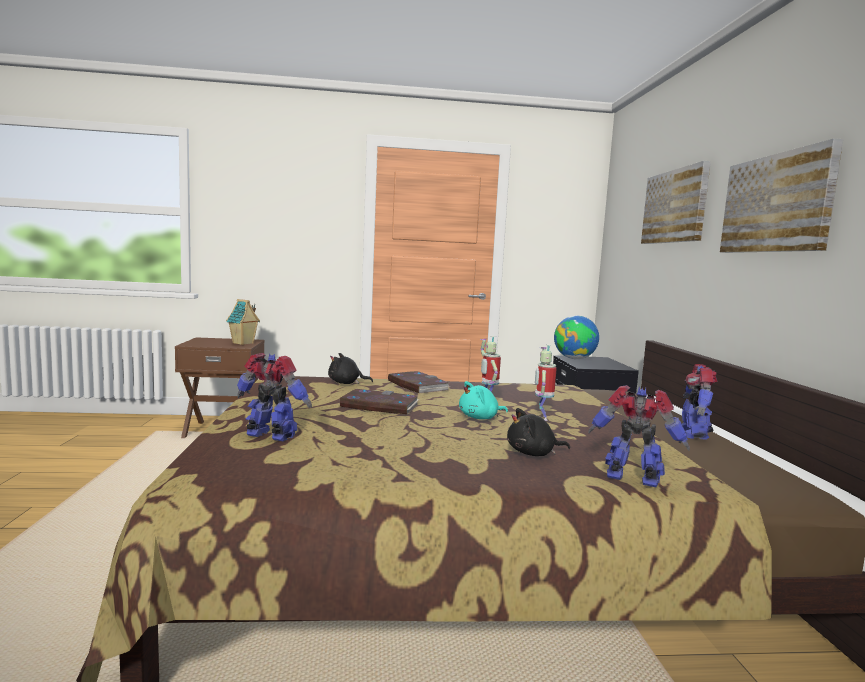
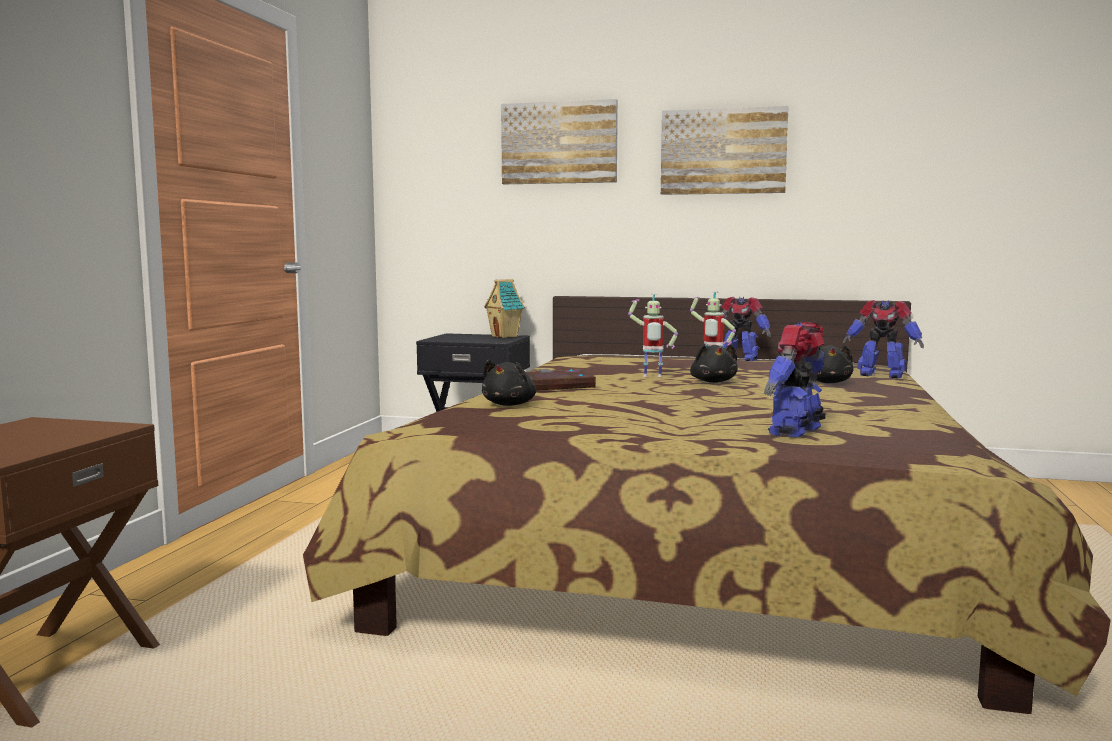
camera: 70 degrees left, 0 degrees up
toy house [226,299,260,345] -> toy house moved to [484,279,525,338]
book [339,389,419,414] -> none
turquoise plush toy [459,381,508,419] -> black plush toy [690,343,738,383]
globe [554,316,599,359] -> none
toy robot [588,385,690,487] -> toy robot turned 105 degrees counterclockwise [843,300,924,378]

